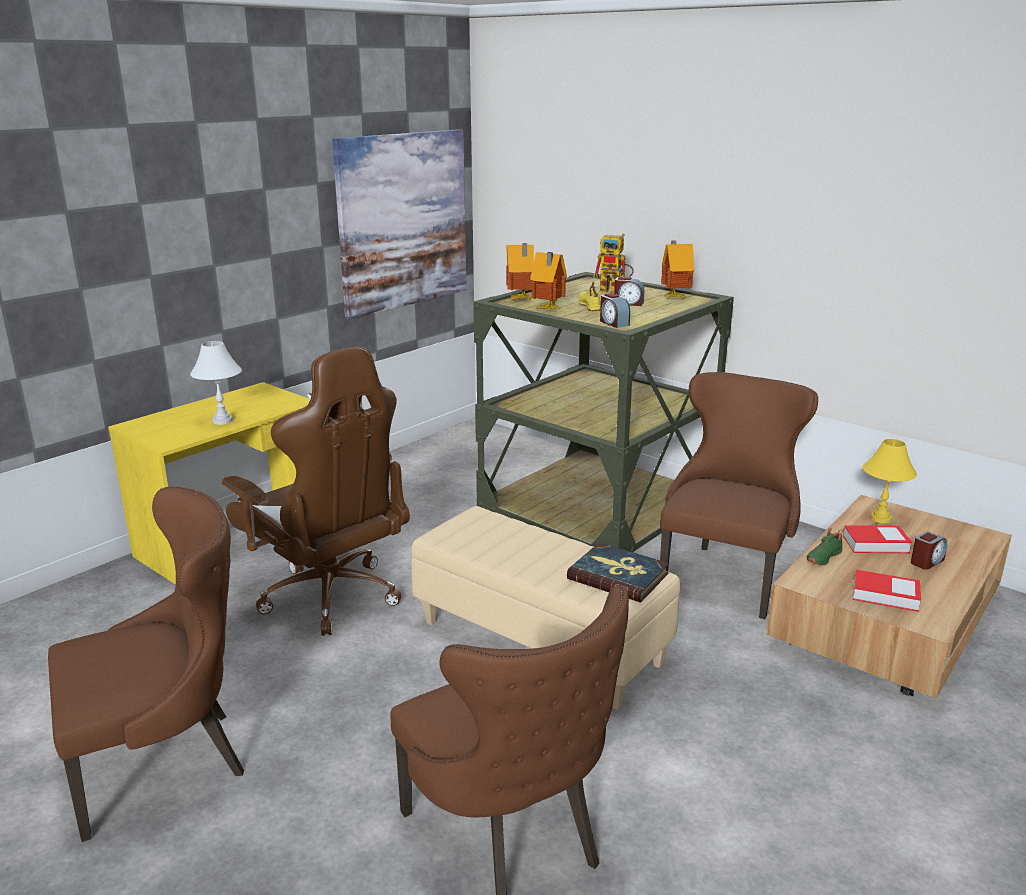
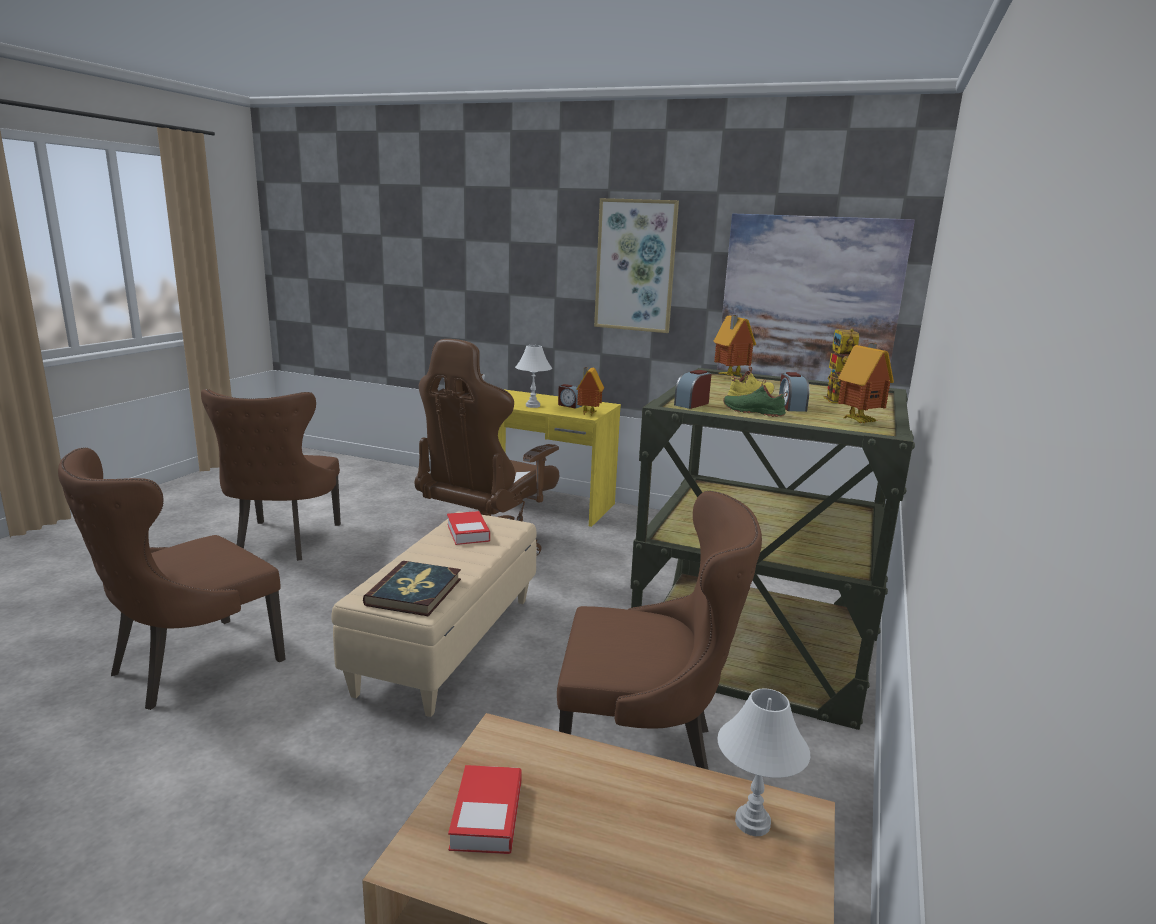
camera: 70 degrees right, 5 degrees down
brown chair [48,487,244,842] -> brown chair turned 45 degrees clockwise [201,389,341,561]
toy house [530,252,567,311] -> toy house moved to [576,367,604,416]
green shoe [807,528,843,566] -> green shoe moved to [723,380,788,417]
book [843,525,912,553] -> book moved to [447,511,490,545]
yellow table lamp [863,439,917,523] -> white table lamp [718,688,810,836]
alarm clock [911,531,947,570] -> alarm clock moved to [558,384,582,409]
none -> picture [594,198,679,333]

